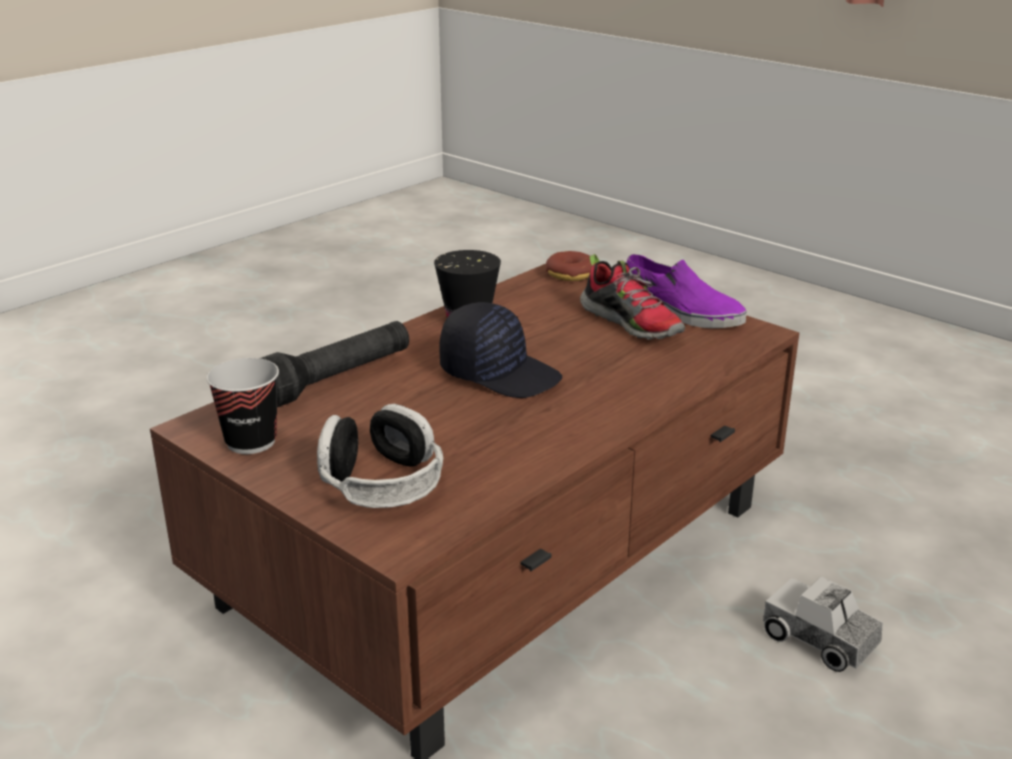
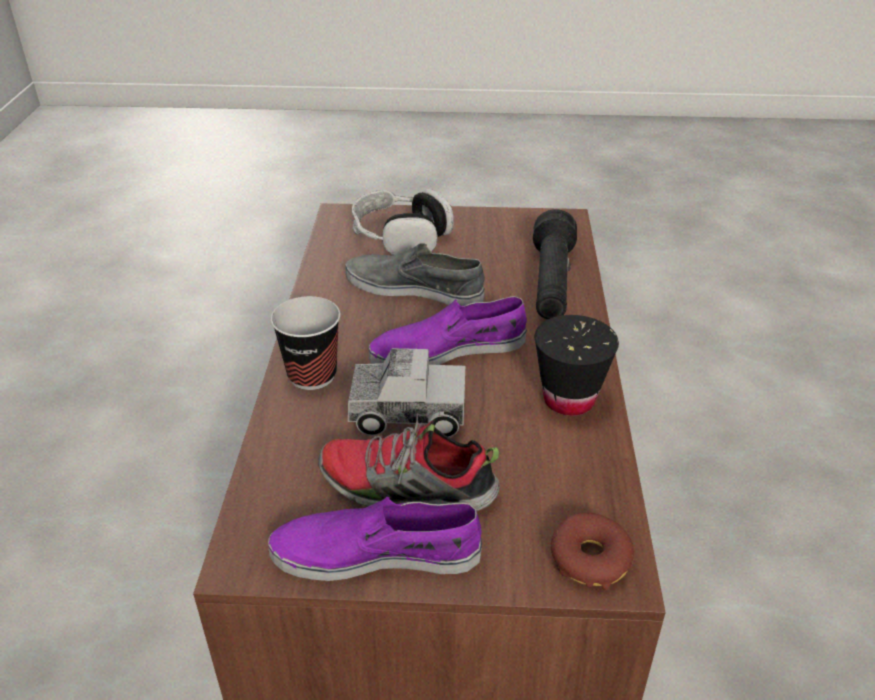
camera: 140 degrees right, 10 degrees up
cup [206,358,279,454] -> cup moved to [271,296,340,390]
black cap [439,302,562,398] -> purple shoe [369,296,527,365]
toy truck [763,577,883,672] -> toy truck moved to [348,348,465,437]
none -> grey shoe [345,243,485,306]

